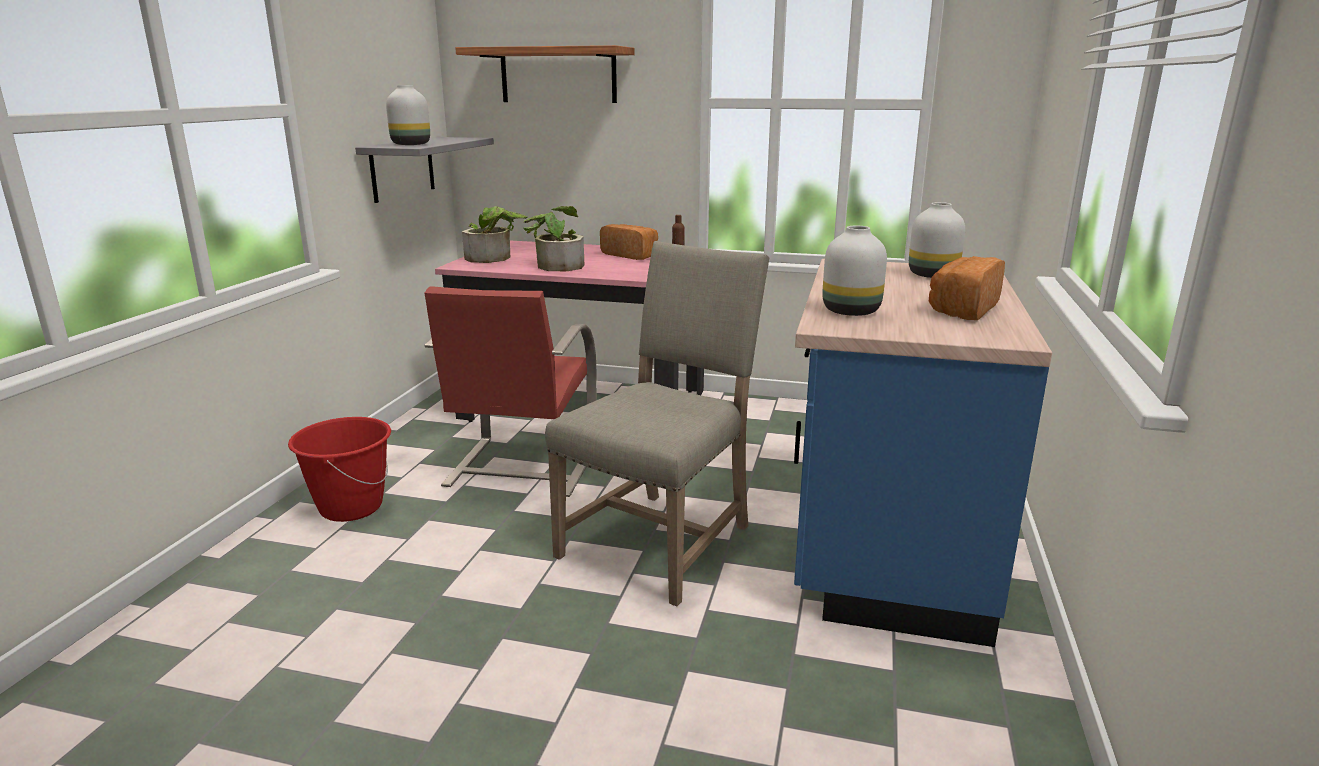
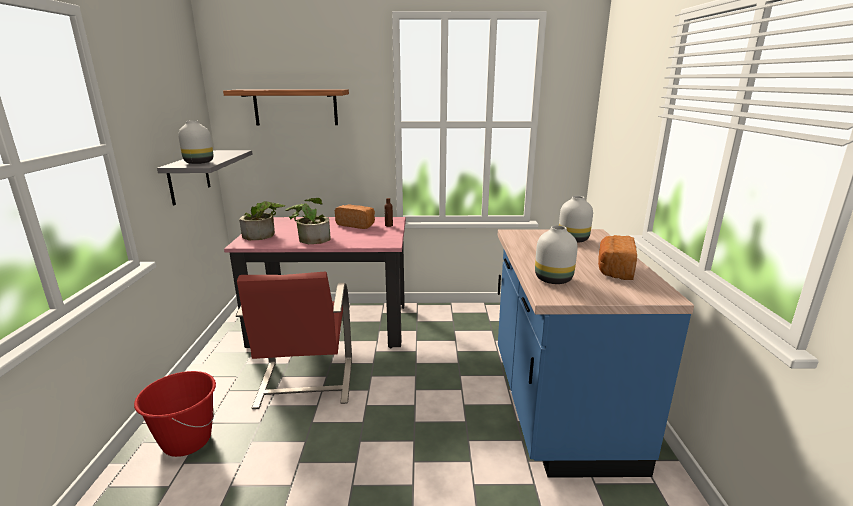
camera: 15 degrees left, 0 degrees up
beige chair [545,241,769,606] -> none

